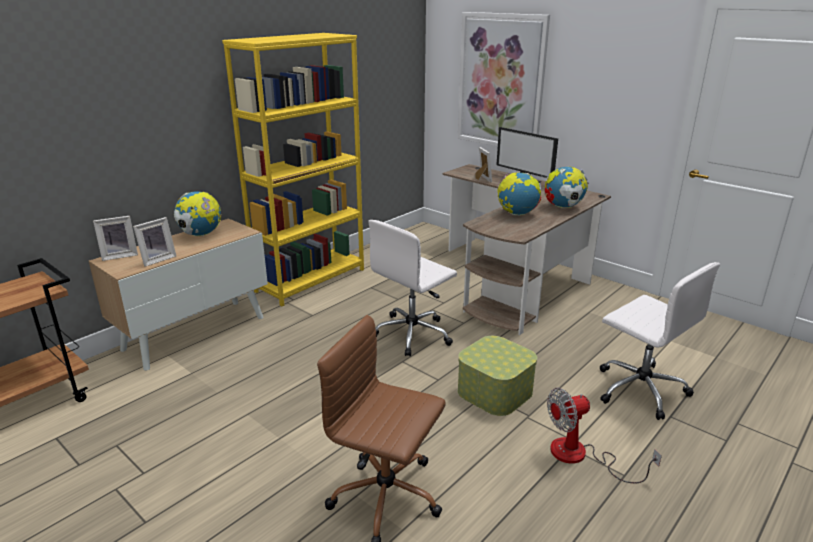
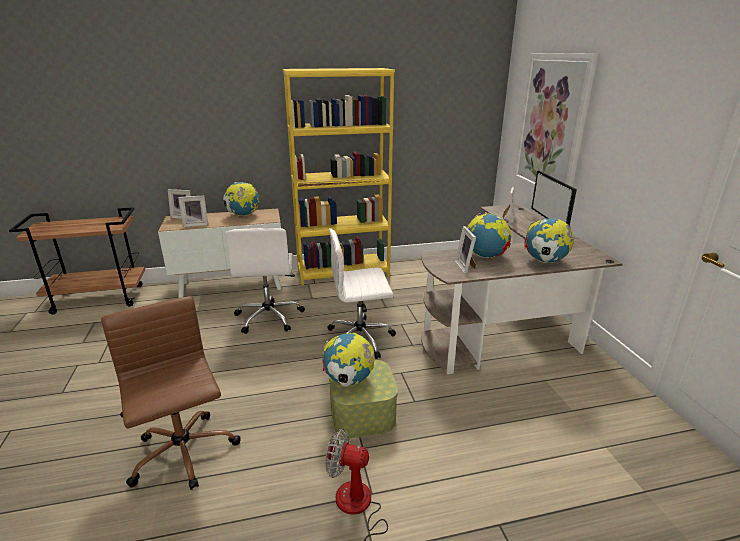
camera: 35 degrees right, 0 degrees up
white office chair [600,262,720,420] -> white office chair moved to [225,228,305,334]
none -> globe [323,332,375,387]
none -> picture frame [455,226,476,274]

